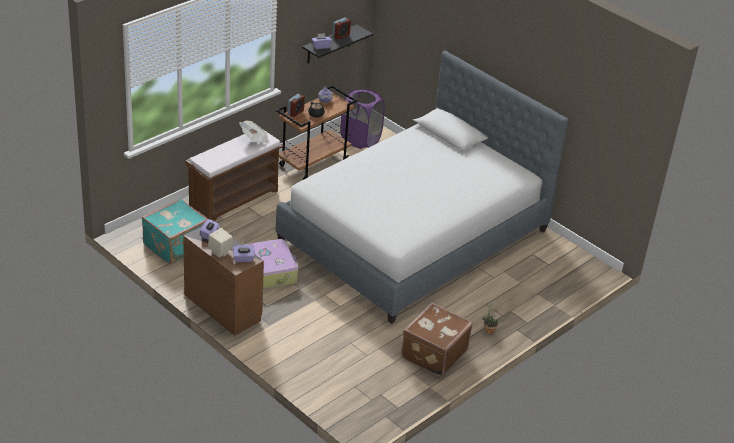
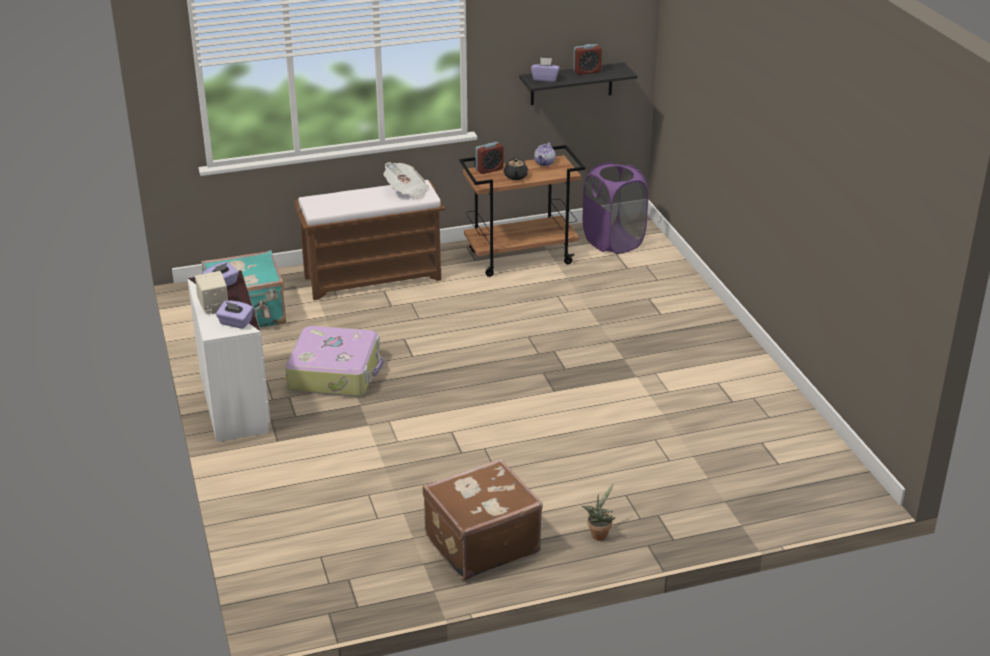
camera: 30 degrees right, 5 degrees down
brown dresser [183,227,264,336] -> white dresser [187,270,270,442]
bed [276,51,569,324] -> none

